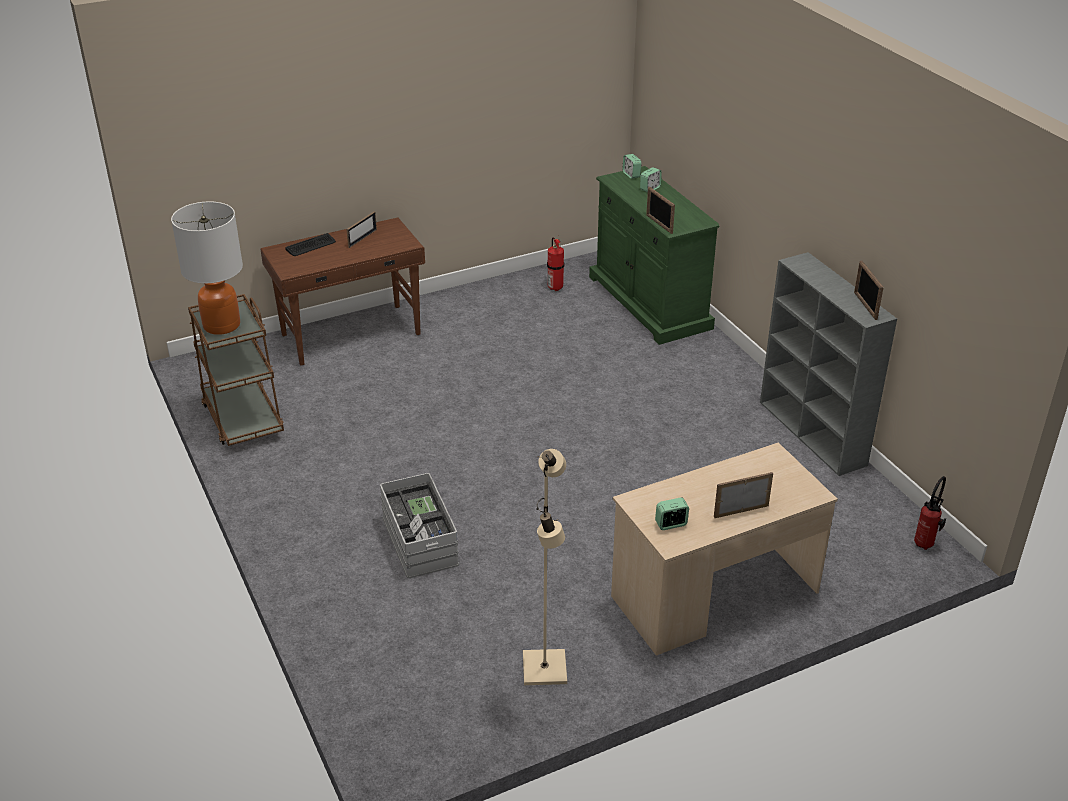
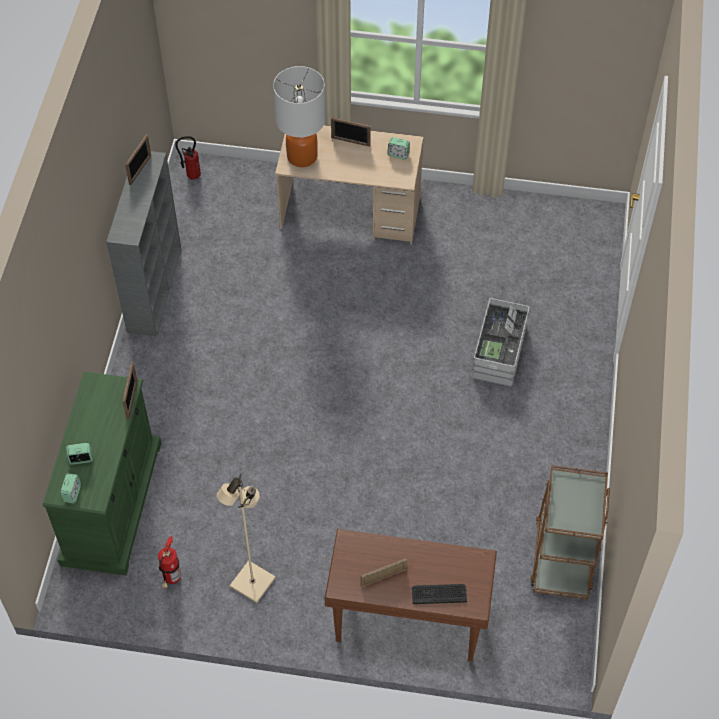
camera: 145 degrees left, 20 degrees up
table lamp [171,201,243,335] -> table lamp moved to [273,66,326,167]
beige floor lamp [523,449,567,685] -> beige floor lamp moved to [217,473,276,603]

